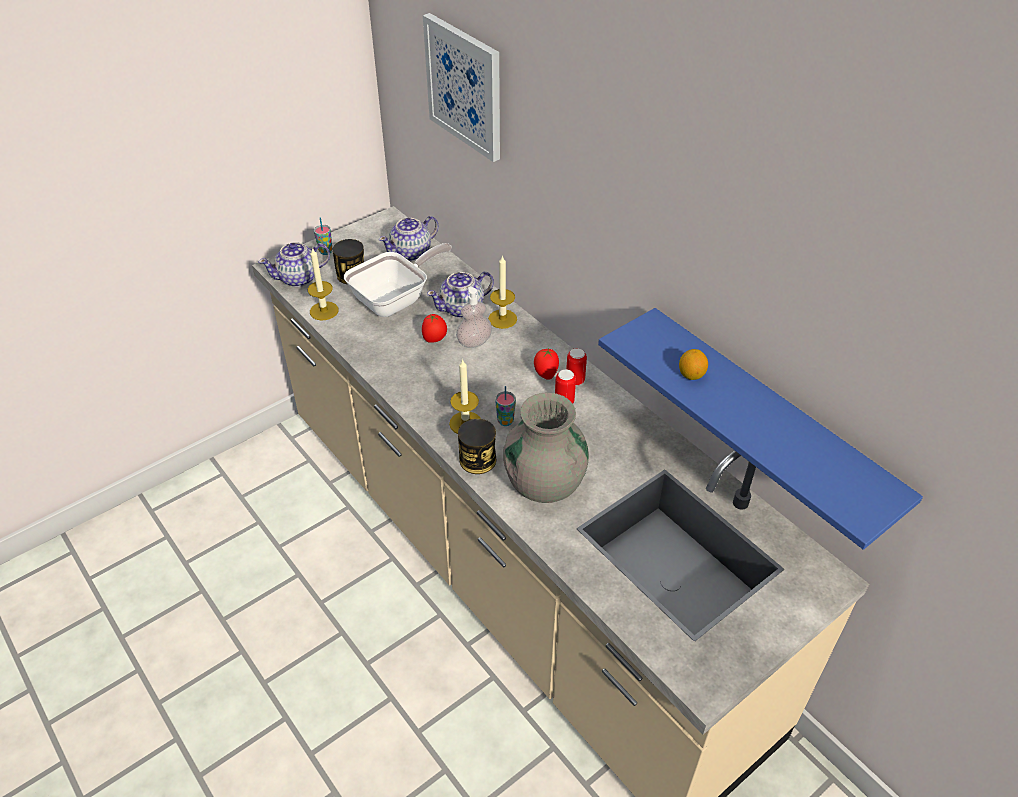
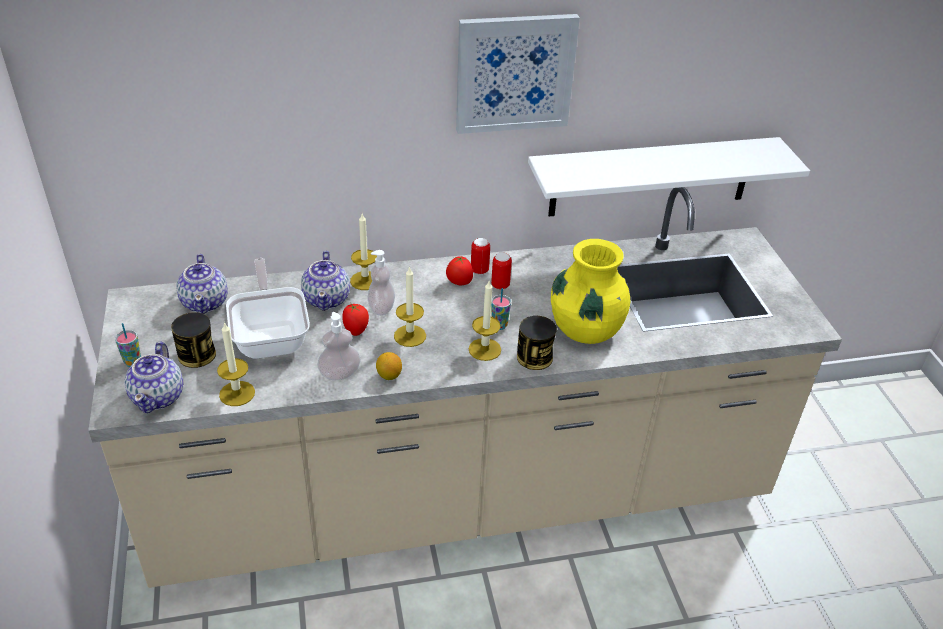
camera: 65 degrees left, 5 degrees down
picture [423,13,500,162] -> picture moved to [456,14,580,134]
grey vase [503,393,589,503] -> yellow vase [551,239,630,344]
blue shelf [598,308,923,550] -> white shelf [528,137,810,216]
lemon [679,349,708,380] -> lemon moved to [376,352,402,380]
none -> soap dispenser [317,312,361,380]
none -> candle [394,266,426,347]

